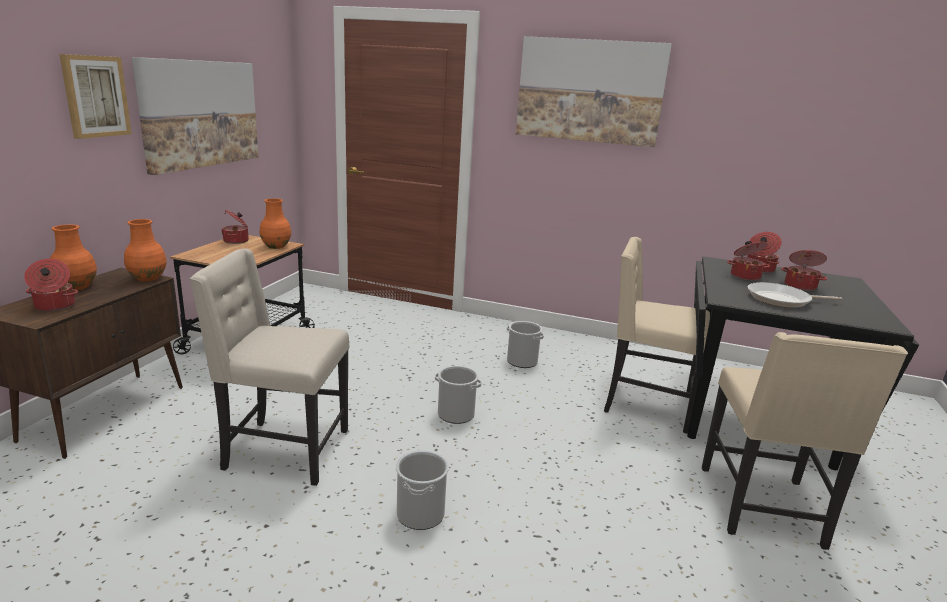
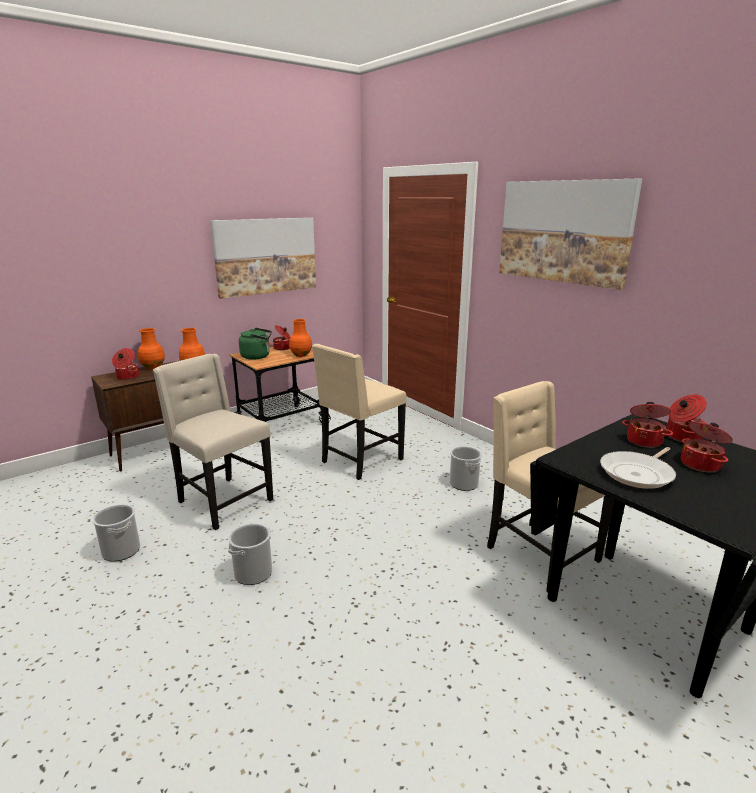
camera: 35 degrees right, 0 degrees up
picture [59,54,132,139] -> none
bucket [435,366,482,424] -> bucket moved to [92,504,140,562]
beige chair [702,332,908,550] -> beige chair moved to [312,344,407,480]
frying pan [748,282,842,308] -> frying pan turned 75 degrees counterclockwise [600,447,676,489]
none -> green kettle [239,328,272,360]

